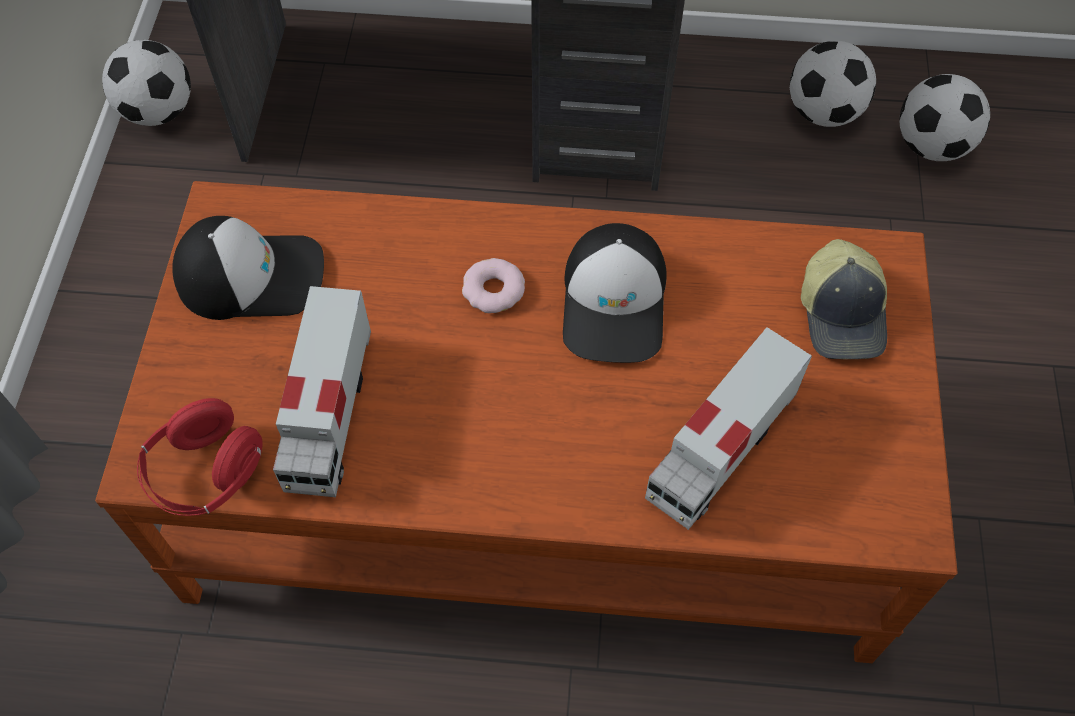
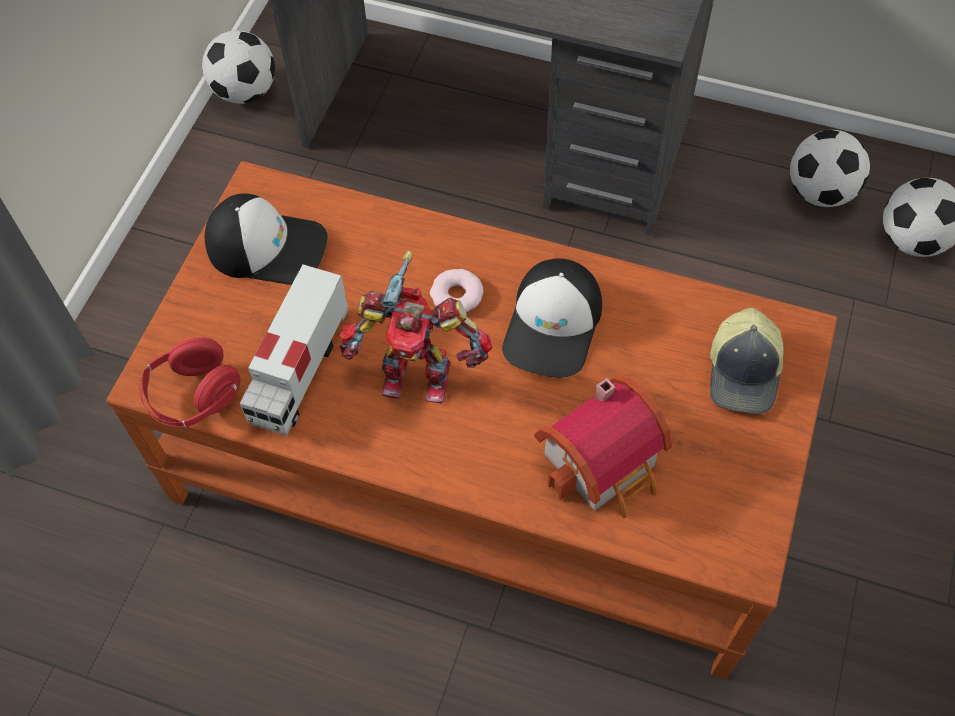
camera: 15 degrees right, 0 degrees up
toy truck [645,327,812,530] -> toy house [534,375,672,518]
none -> toy robot [339,250,493,404]

